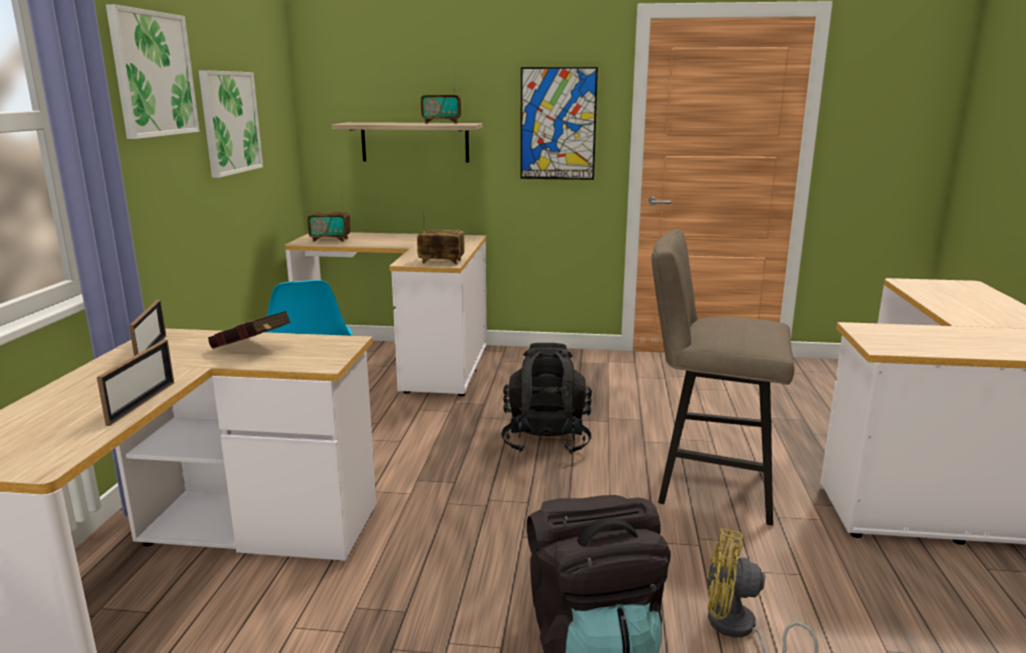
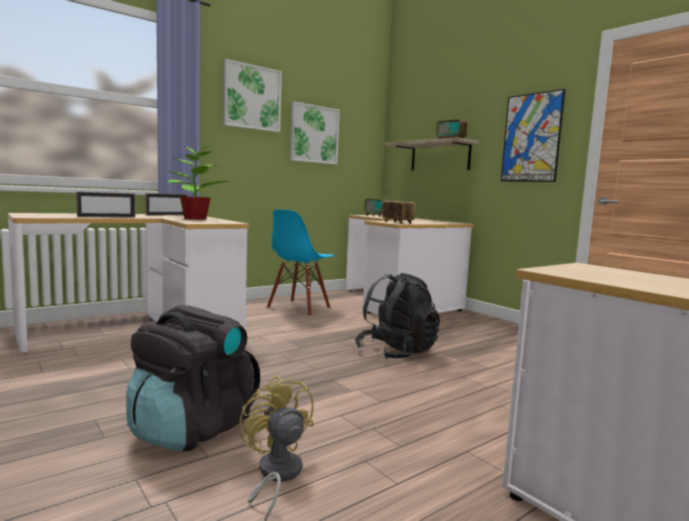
camera: 45 degrees right, 10 degrees down
red book [208,311,291,349] -> potted plant [166,141,230,220]
beige stool [652,229,794,525] -> none

